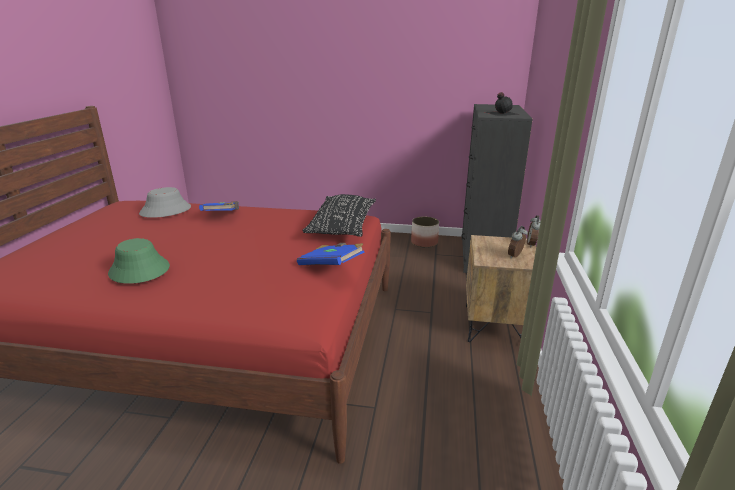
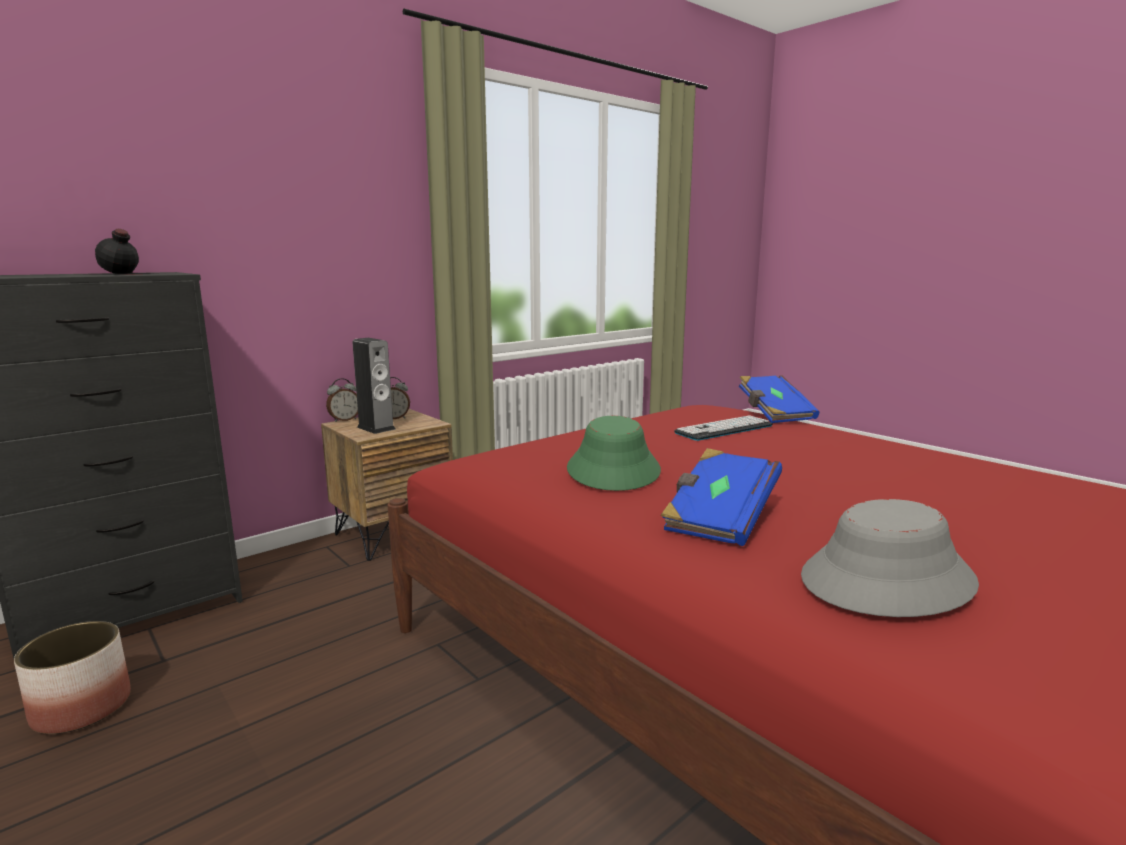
camera: 140 degrees left, 10 degrees down
green hat [108,238,170,284] -> green hat moved to [567,416,661,491]
blue book [297,243,364,265] -> blue book moved to [739,375,819,423]
black pillow [302,194,376,237] -> none
none -> speaker [352,338,396,434]
none -> keyboard [674,415,773,441]

